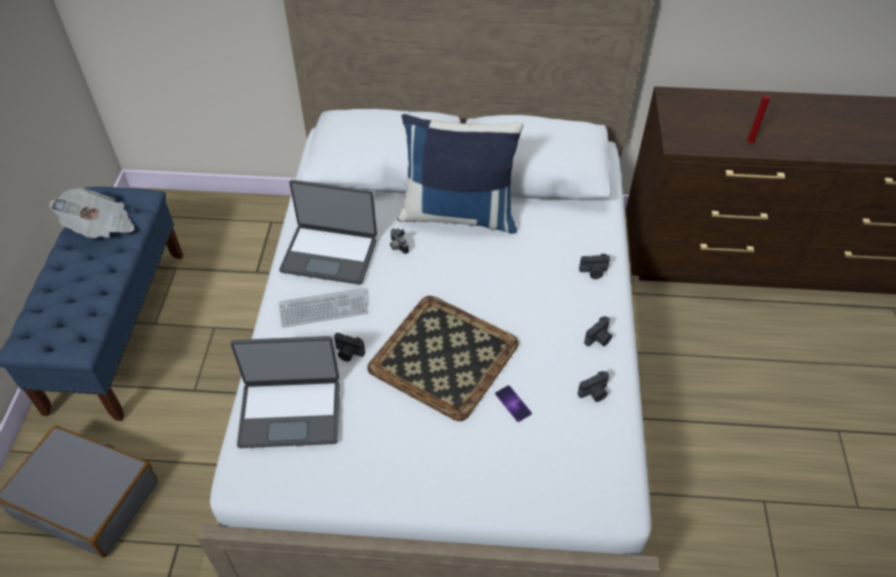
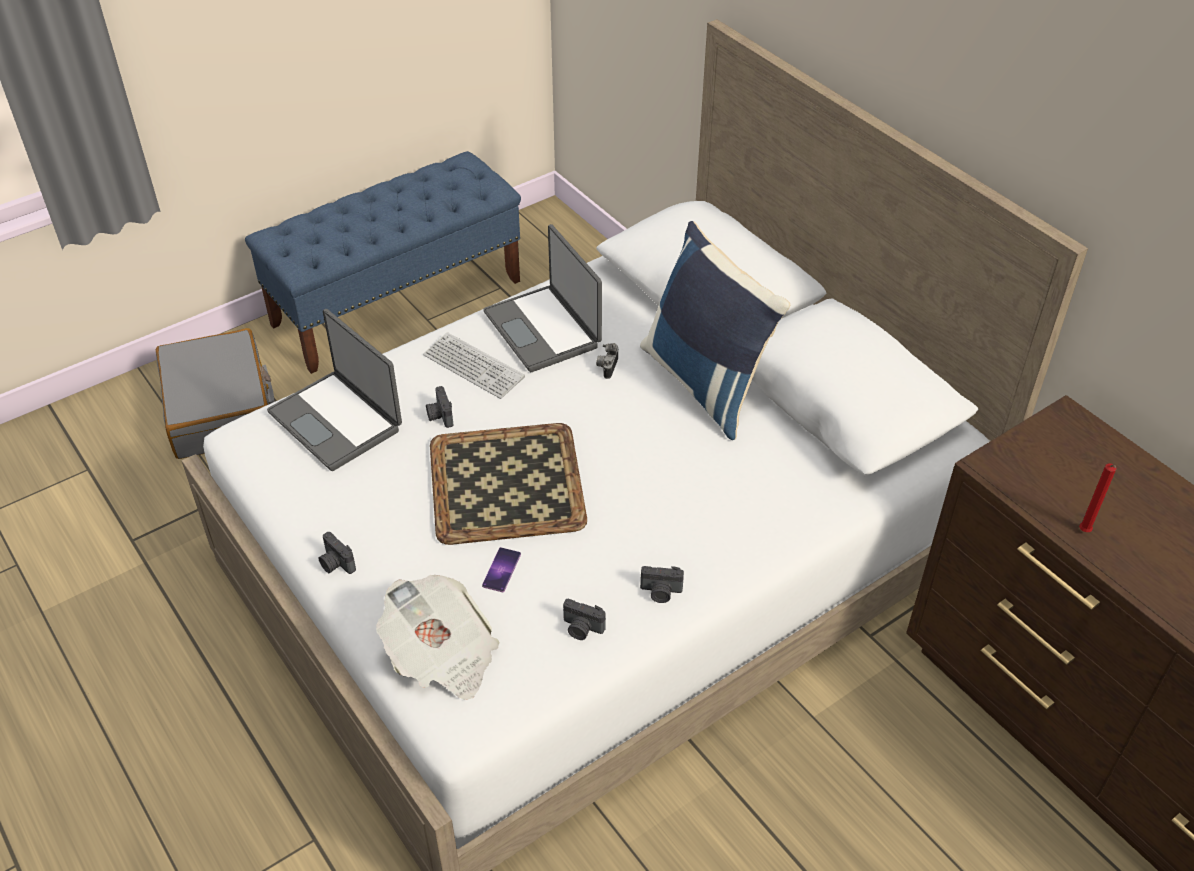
camera: 50 degrees right, 5 degrees down
newspaper [49,188,135,239] -> newspaper moved to [376,575,500,700]
camera [579,254,610,279] -> camera moved to [318,532,356,574]

